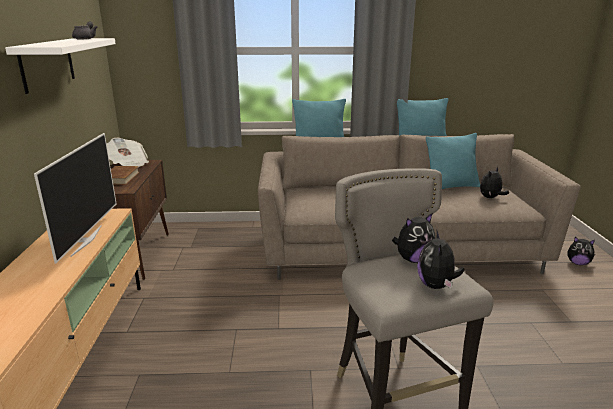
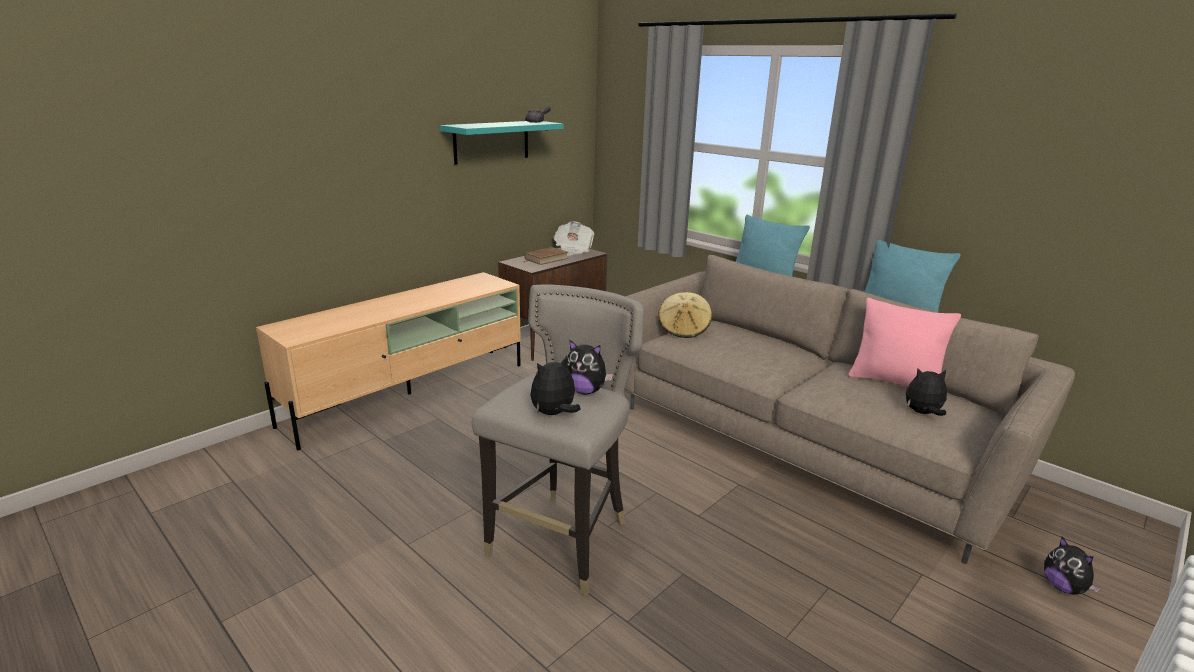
camera: 45 degrees right, 0 degrees up
white shelf [5,38,116,94] -> turquoise shelf [440,121,564,165]
television [34,133,116,263] -> none
turquoise pillow [426,133,480,189] -> pink pillow [848,297,961,387]
none -> beige hat [658,292,712,338]

